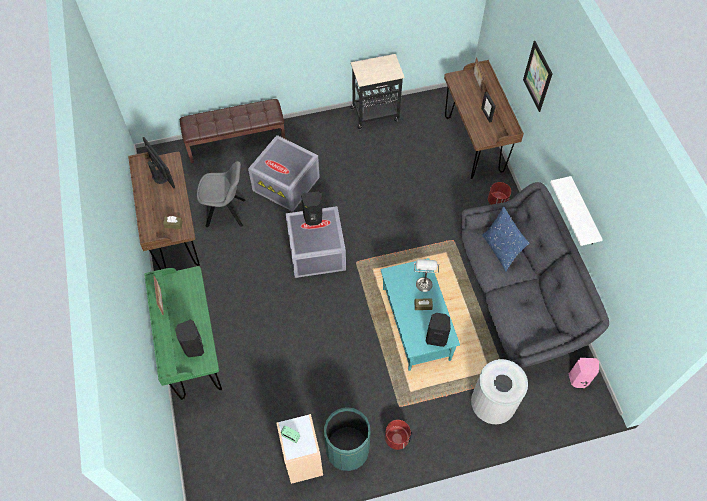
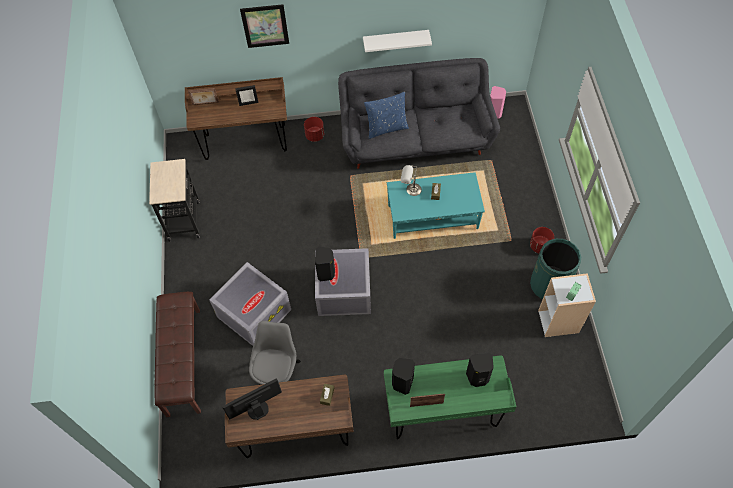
camera: 80 degrees left, 0 degrees up
black speaker [425,313,451,347] -> black speaker moved to [392,358,415,395]
grey trash can [471,359,528,424] -> none

